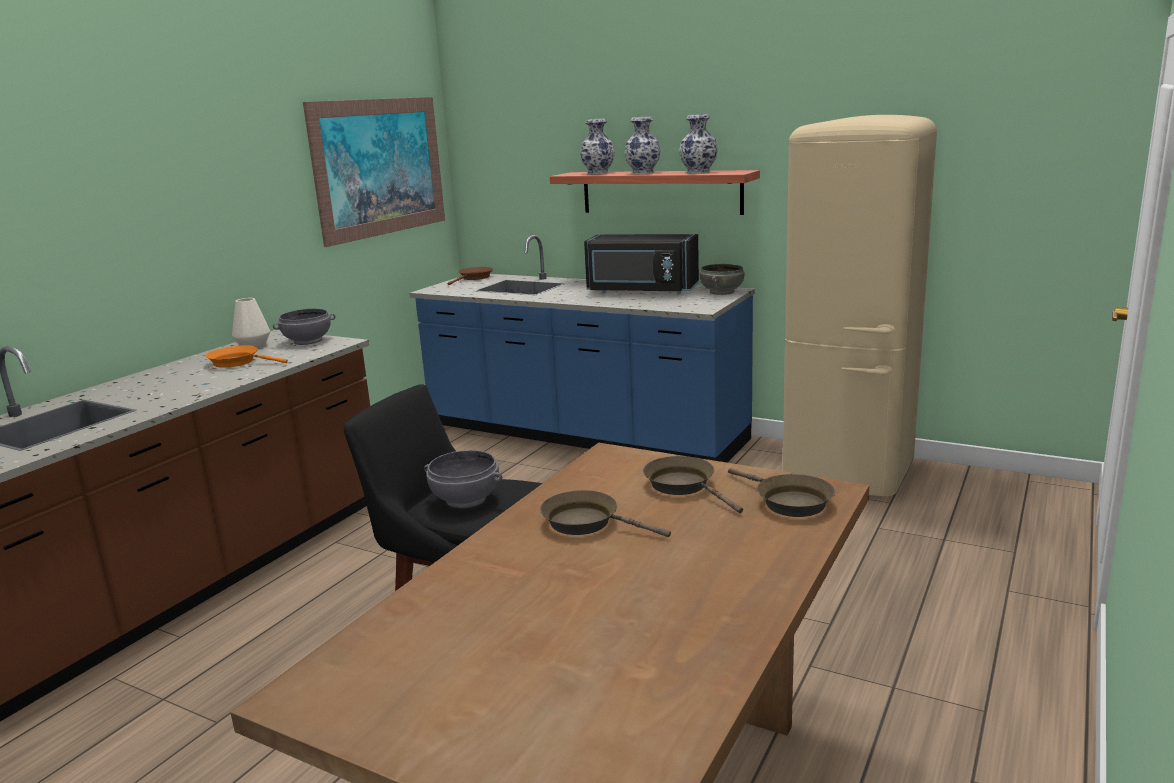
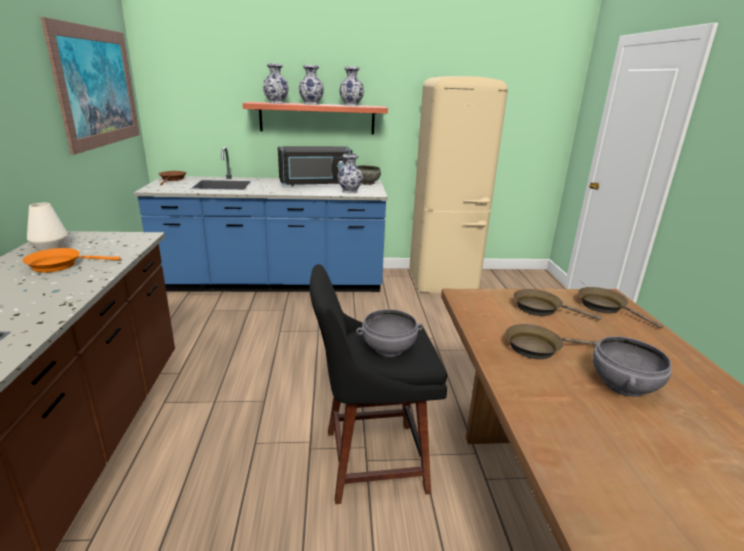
camera: 35 degrees left, 5 degrees up
grey bowl [273,308,336,345] -> grey bowl moved to [593,336,672,397]
brown frying pan [728,468,835,517] -> brown frying pan turned 150 degrees counterclockwise [578,287,663,329]
none -> vase [337,153,363,194]

